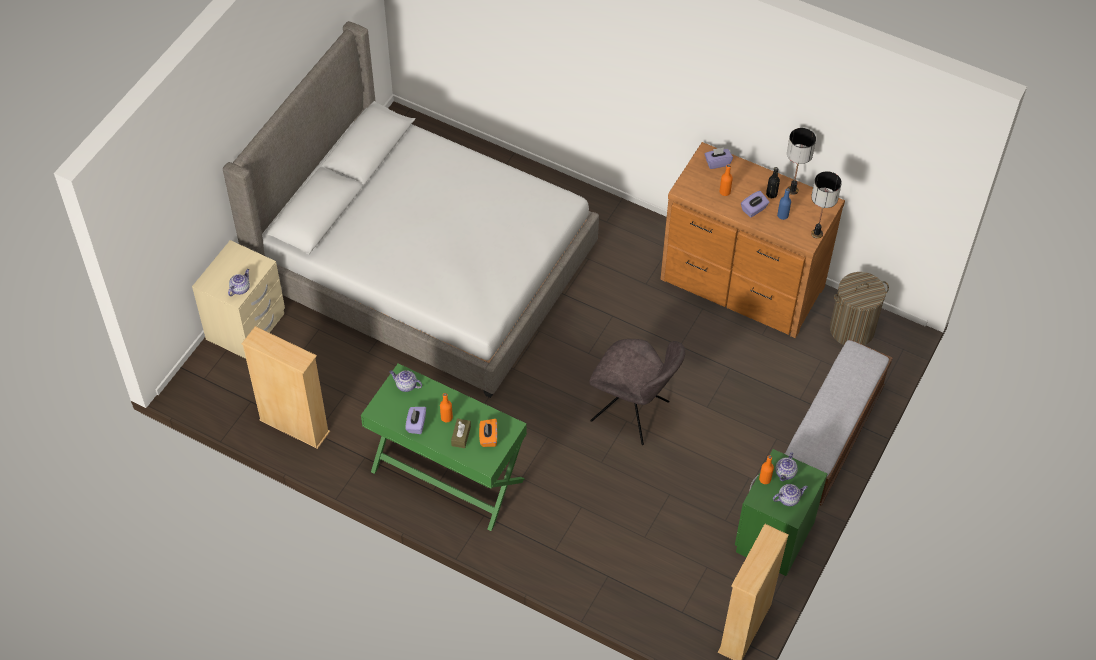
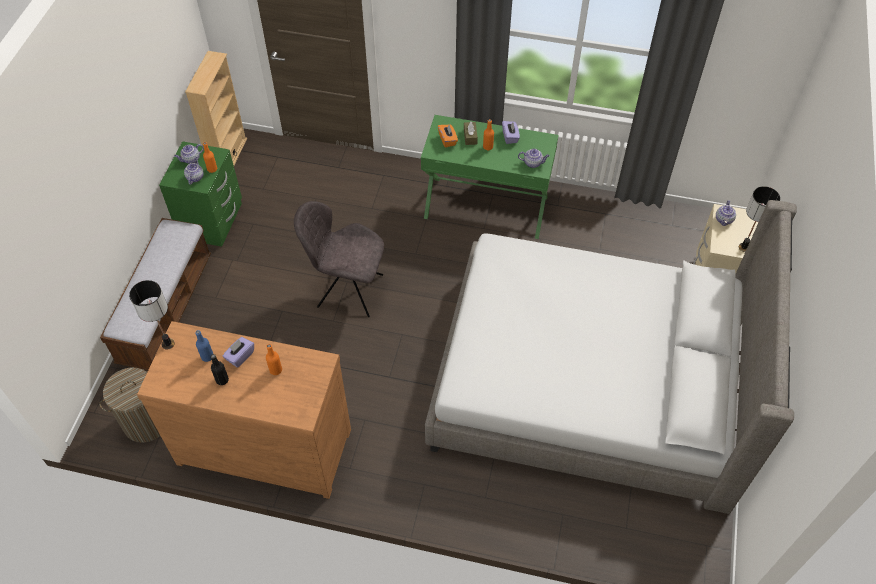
camera: 165 degrees right, 0 degrees up
beige bookcase [242,326,330,449] -> none
purple tissue box [705,148,733,169] -> none
table lamp [787,128,816,195] -> table lamp moved to [739,186,780,252]

